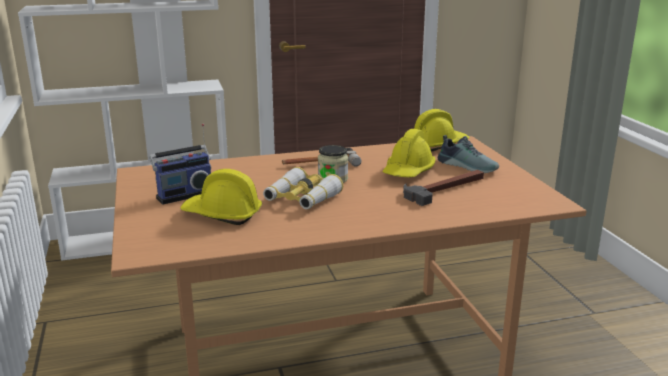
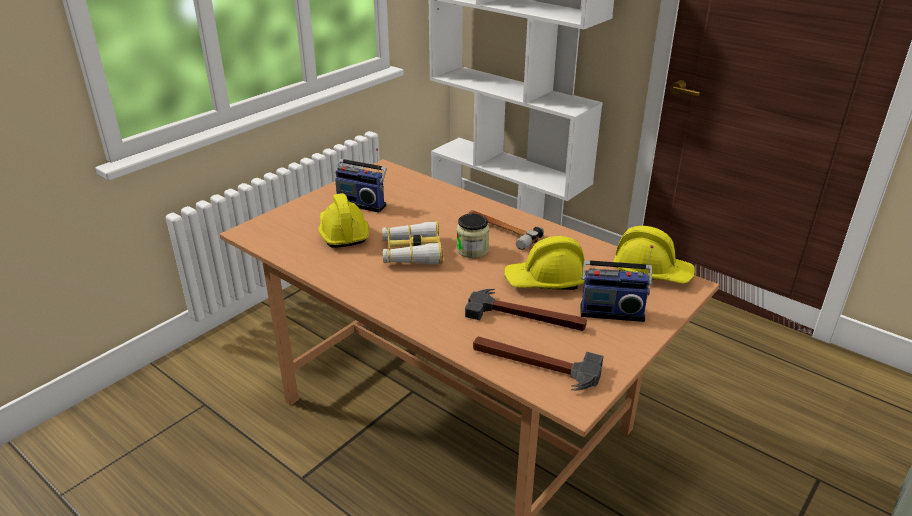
camera: 55 degrees right, 10 degrees up
shoe [438,135,499,173] -> radio [580,245,654,322]
none -> hammer [473,336,604,390]

